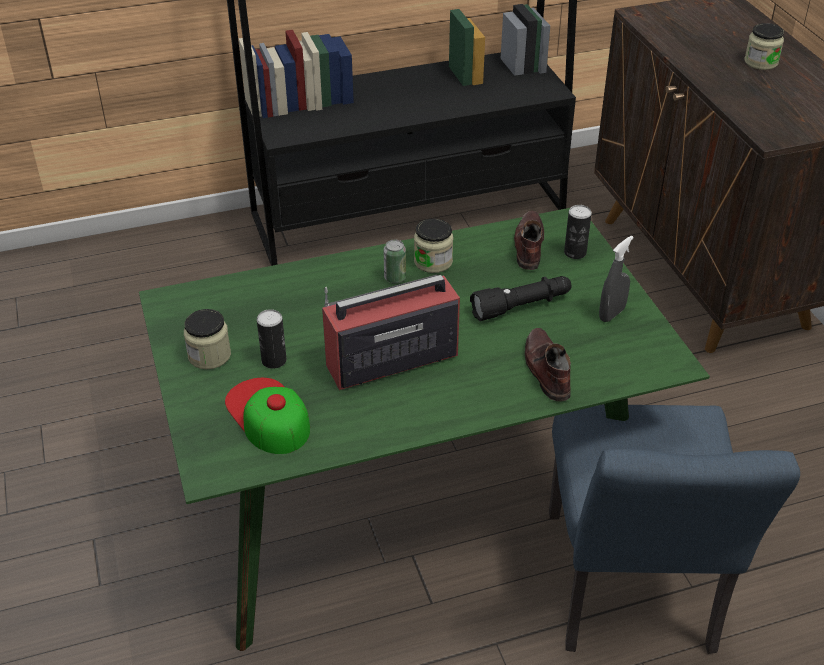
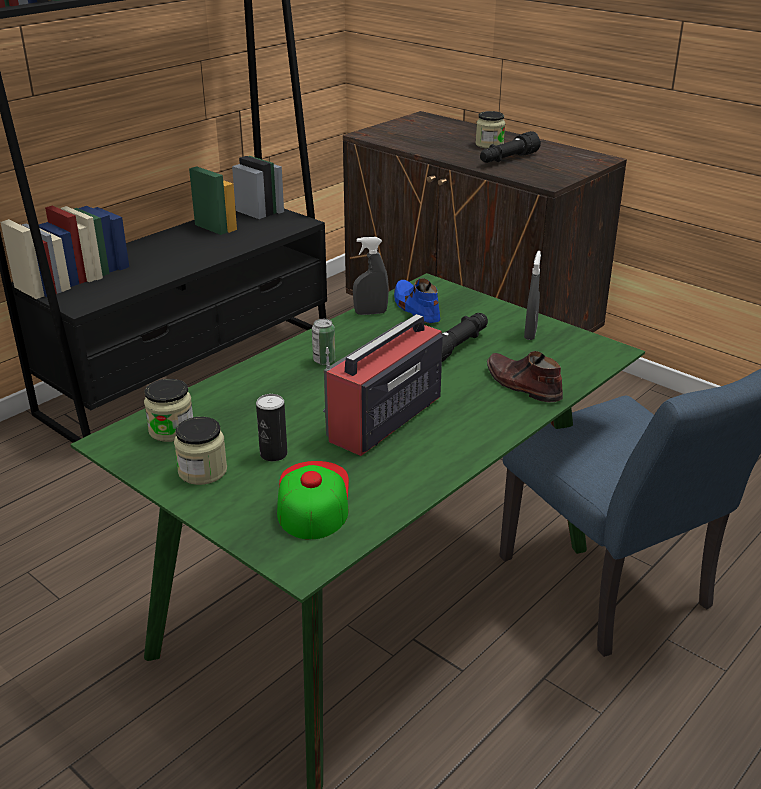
camera: 30 degrees left, 10 degrees down
cap [225,378,310,454] -> cap turned 60 degrees clockwise [277,461,349,539]
jar [414,219,454,273] -> jar moved to [144,379,193,442]
brown shoe [514,211,544,270] -> blue shoe [394,278,440,323]
can [564,205,592,259] -> none
none -> grey spray bottle [353,237,389,315]
none -> black flashlight [480,131,541,163]

